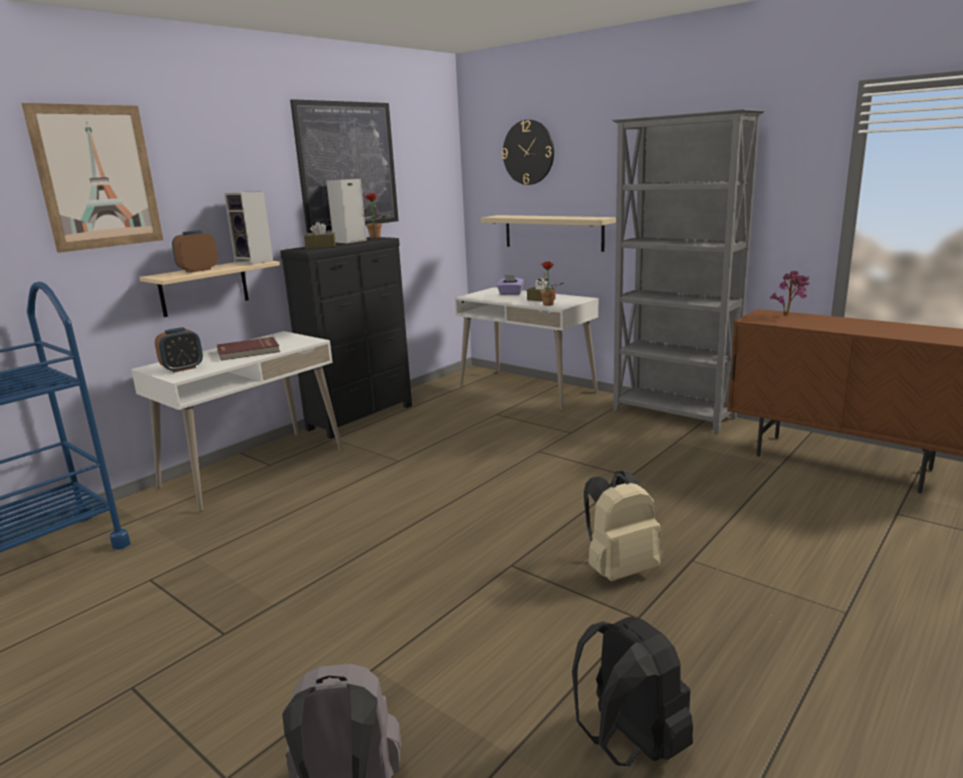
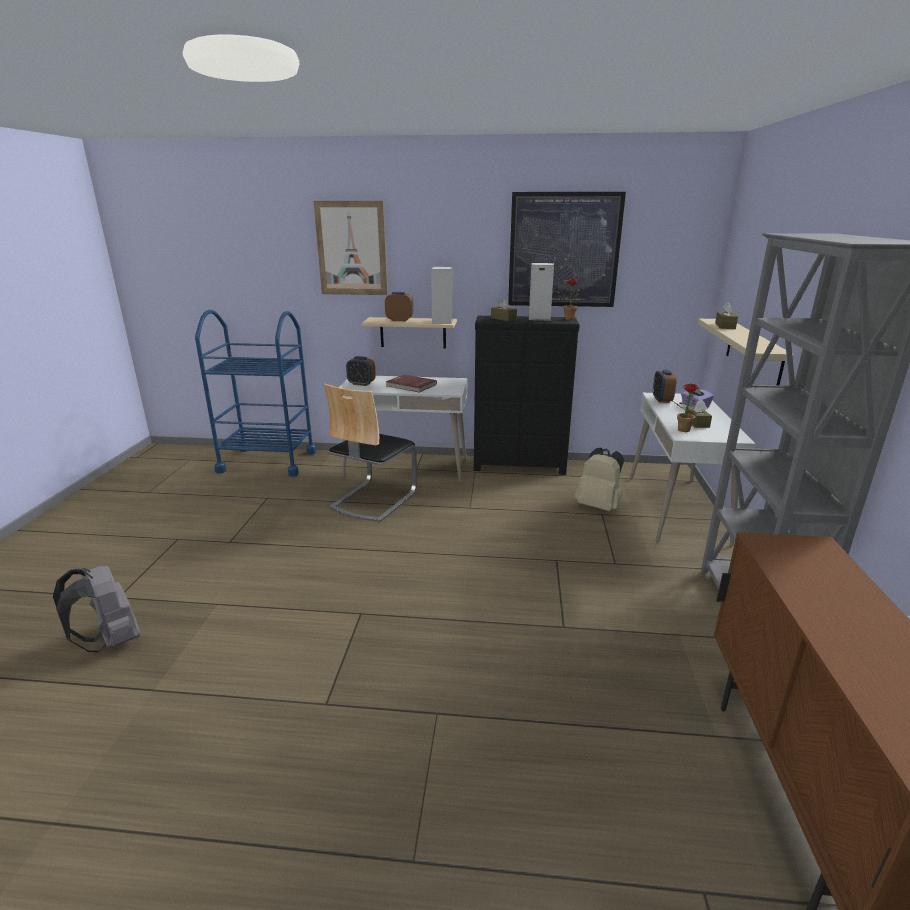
camera: 55 degrees right, 5 degrees up
wall clock [502,120,554,185] -> none
black backpack [572,616,693,766] -> none
beige backpack [584,471,663,581] -> beige backpack moved to [575,448,624,511]
potted plant [770,271,810,315] -> none
none -> chair [324,384,417,522]
none -> alarm clock [653,369,677,403]
none -> brown tissue box [715,302,738,329]

